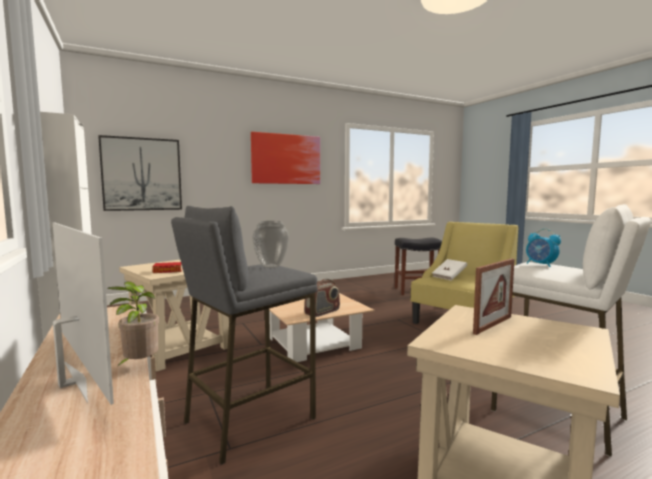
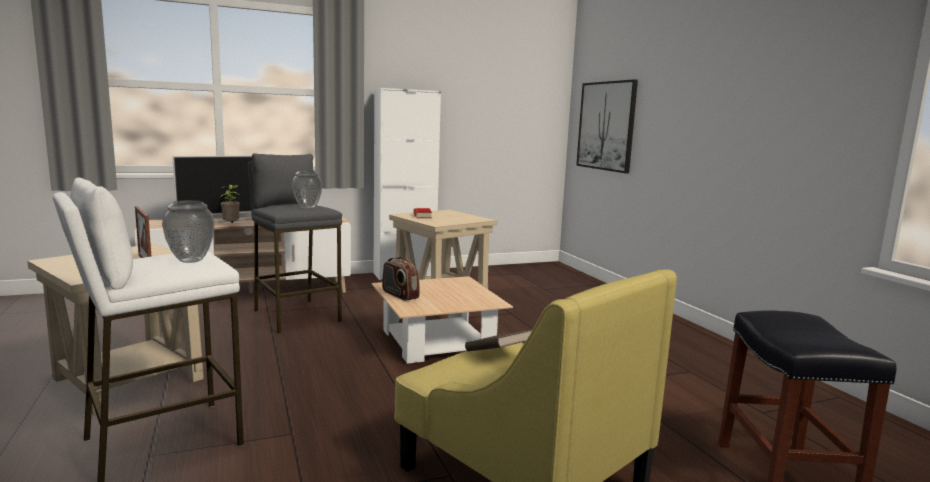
camera: 95 degrees right, 5 degrees up
picture [251,132,320,184] -> none
white book [432,259,467,281] -> brown book [465,329,533,352]
alarm clock [526,229,561,267] -> vase [162,200,215,263]

